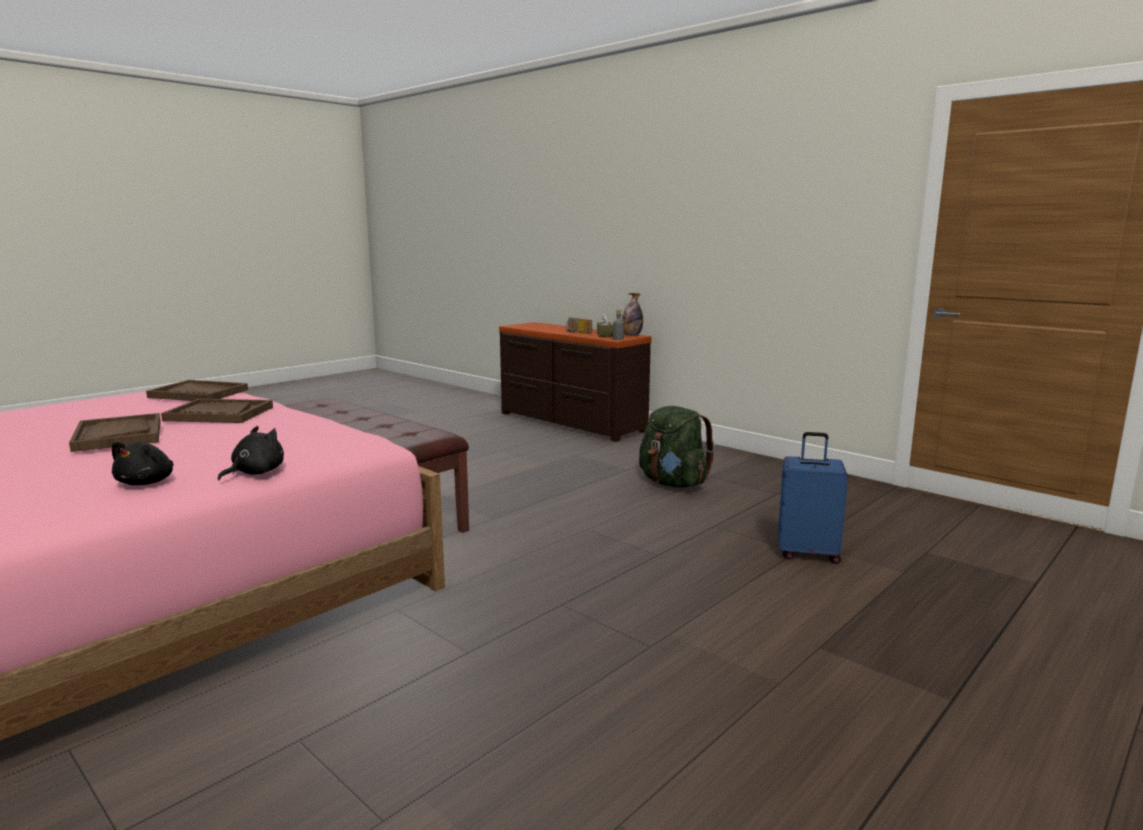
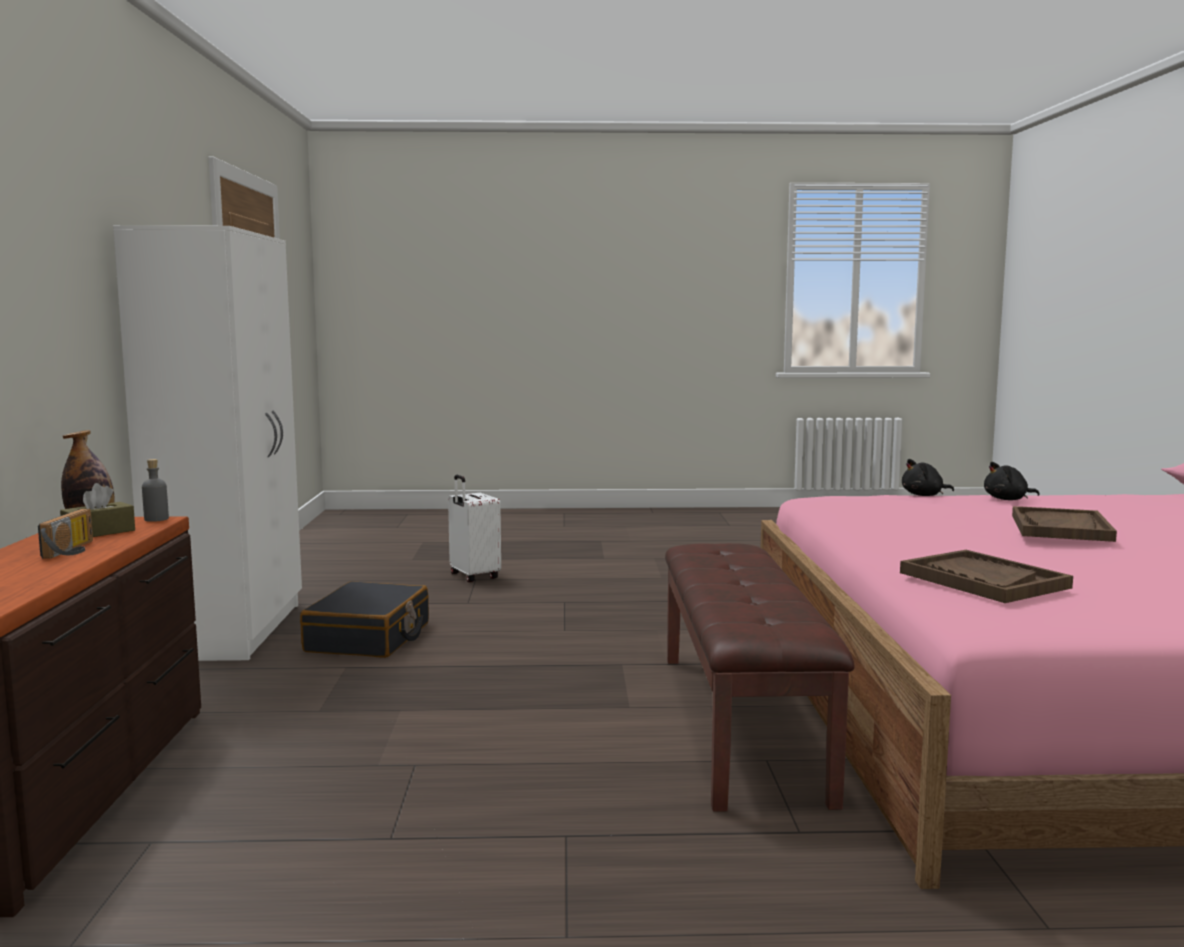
camera: 135 degrees left, 5 degrees down
black plush toy [112,442,174,485] -> black plush toy turned 150 degrees counterclockwise [984,462,1040,500]
brown tray [161,399,273,423] -> none
green backpack [639,406,715,488] -> black suitcase [300,581,429,658]
blue suitcase [778,432,848,564] -> white suitcase [448,475,501,582]
none -> white wardrobe [113,225,302,661]

